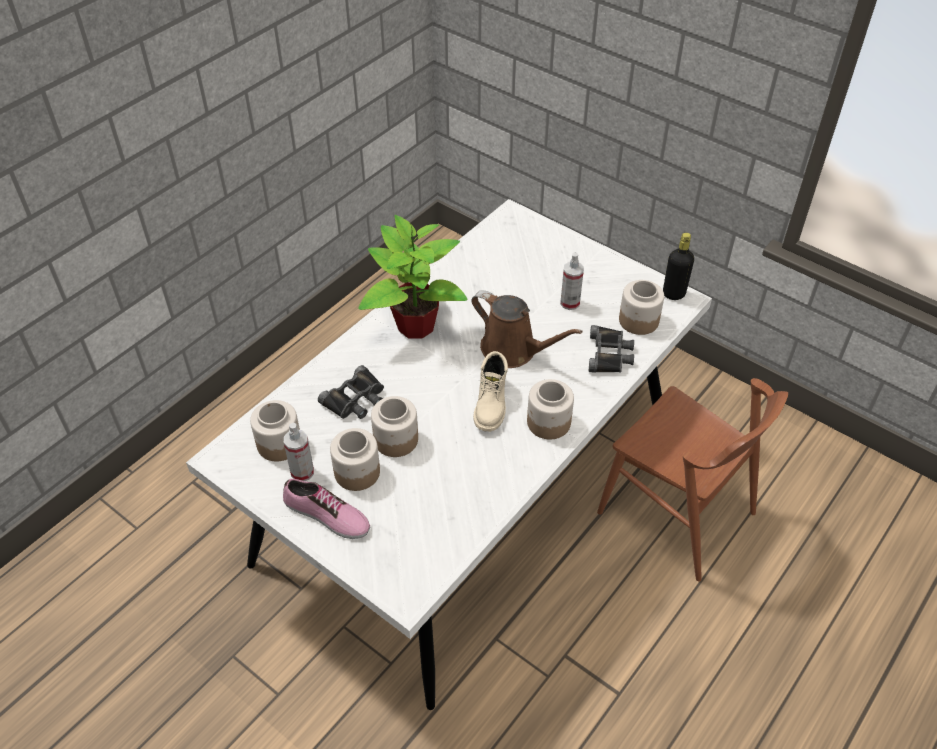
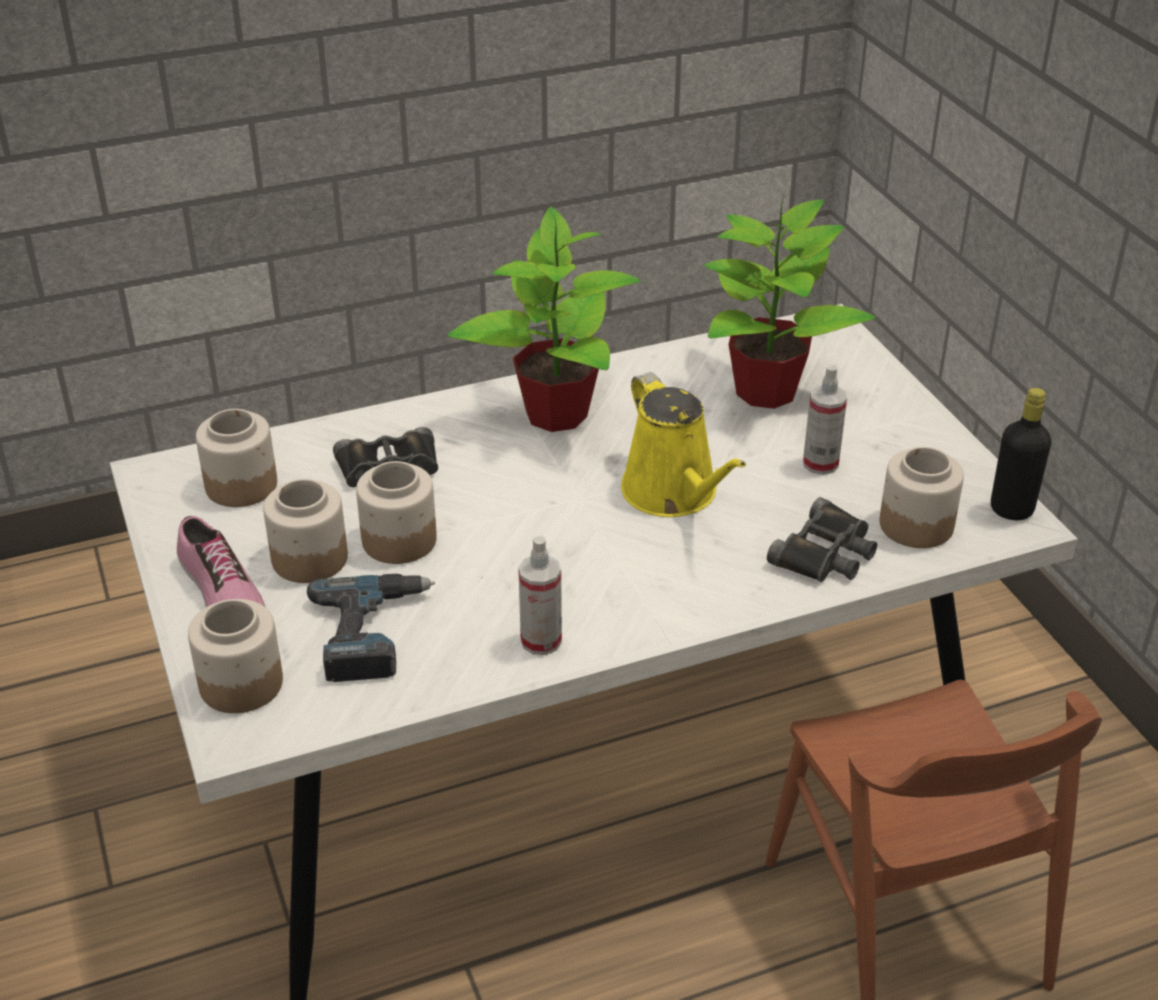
camera: 30 degrees right, 10 degrees down
spray bottle [284,423,314,481] -> spray bottle moved to [518,536,562,655]
brown watering can [471,290,583,368] -> yellow watering can [621,372,746,517]
beige boot [473,351,508,432] -> none
jar [527,379,574,439] -> jar moved to [188,599,283,713]
none -> power drill [307,574,435,682]
none -> potted plant [704,196,876,409]

